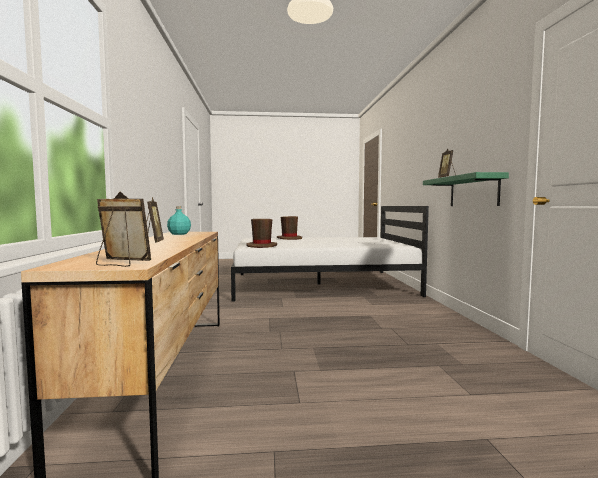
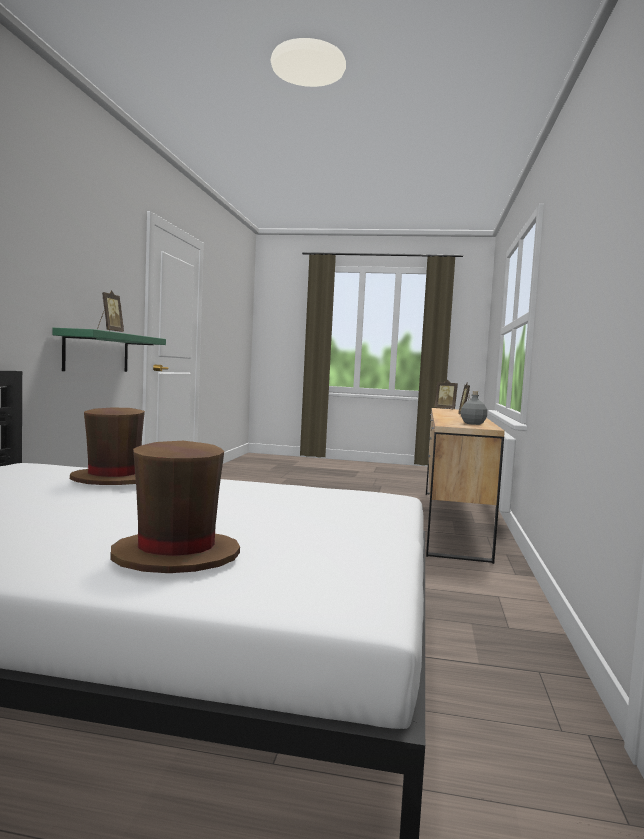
camera: 165 degrees left, 0 degrees up
turquoise bottle [167,206,191,235] -> grey bottle [461,391,487,425]
brown hat [246,219,277,248] -> brown hat moved to [70,408,145,485]

